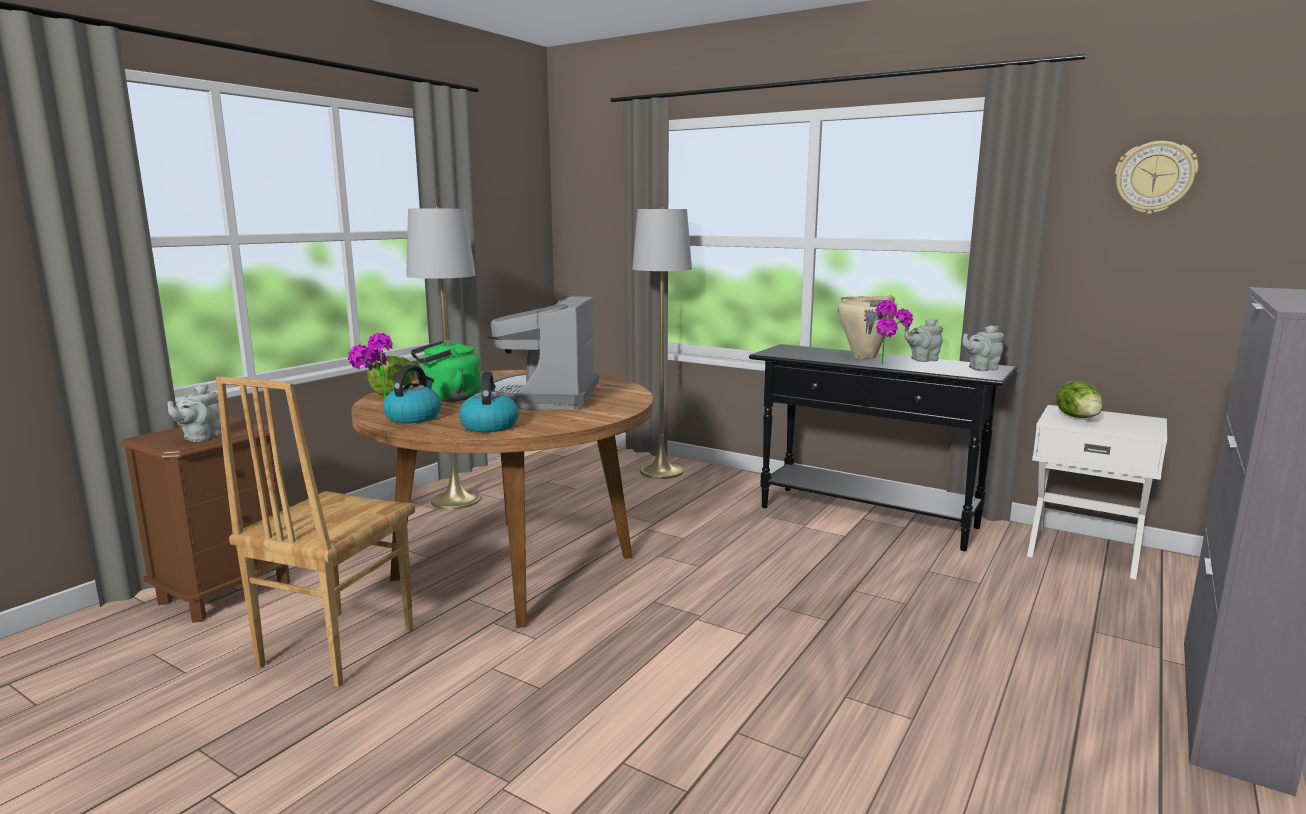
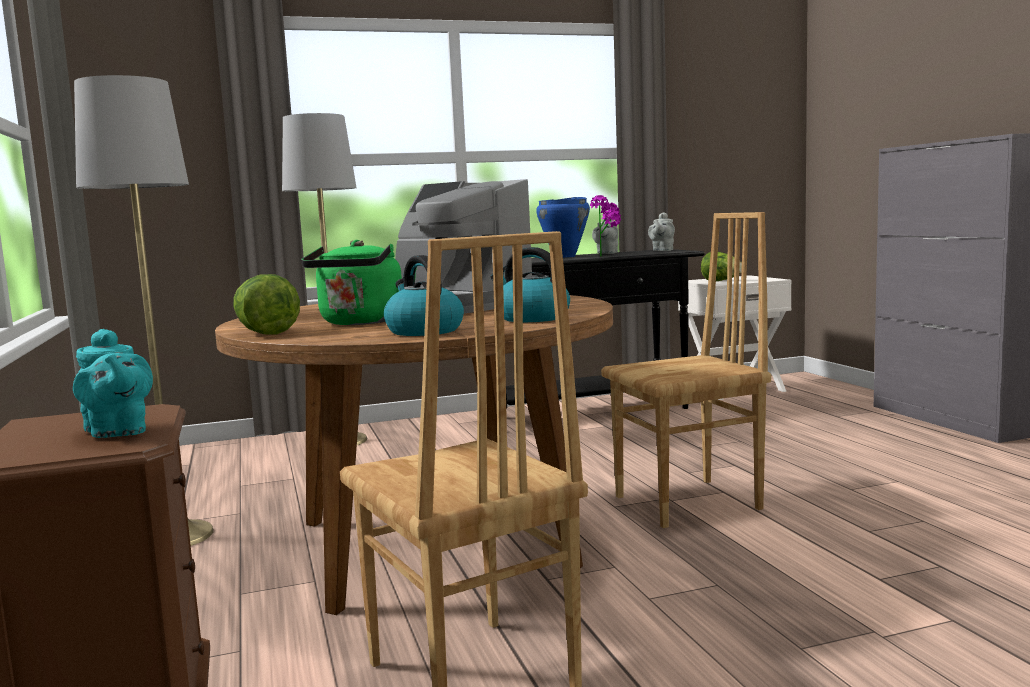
camera: 50 degrees left, 5 degrees down
grey teapot [167,384,221,442] -> turquoise teapot [73,329,153,438]
potted plant [348,333,393,399] -> none
beige cooking pot [838,296,897,359] -> blue cooking pot [536,197,590,258]
wall clock [1115,141,1198,214] -> none
none -> brown chair [601,212,771,528]

